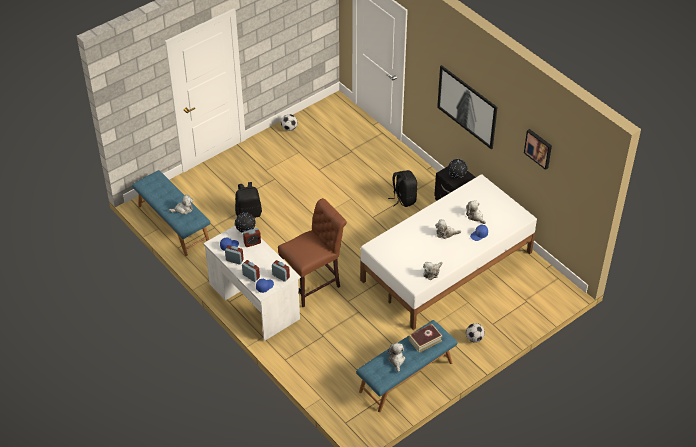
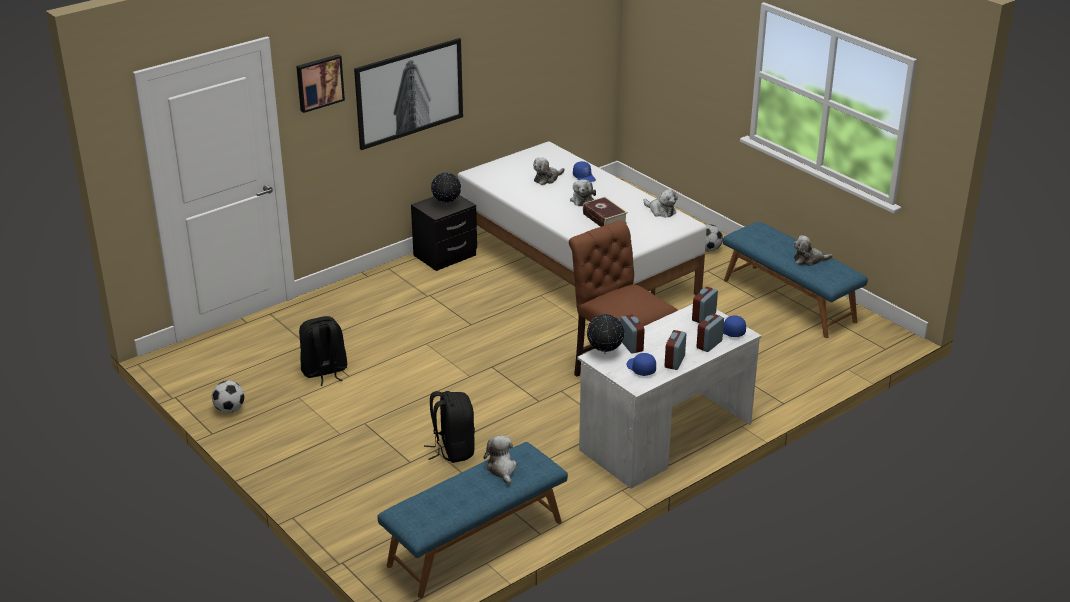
camera: 90 degrees left, 15 degrees down
black backpack [388,170,417,207] -> black backpack moved to [299,316,347,386]
book [409,324,442,353] -> book moved to [583,197,628,227]
picture [524,129,552,170] -> picture moved to [296,54,345,113]

